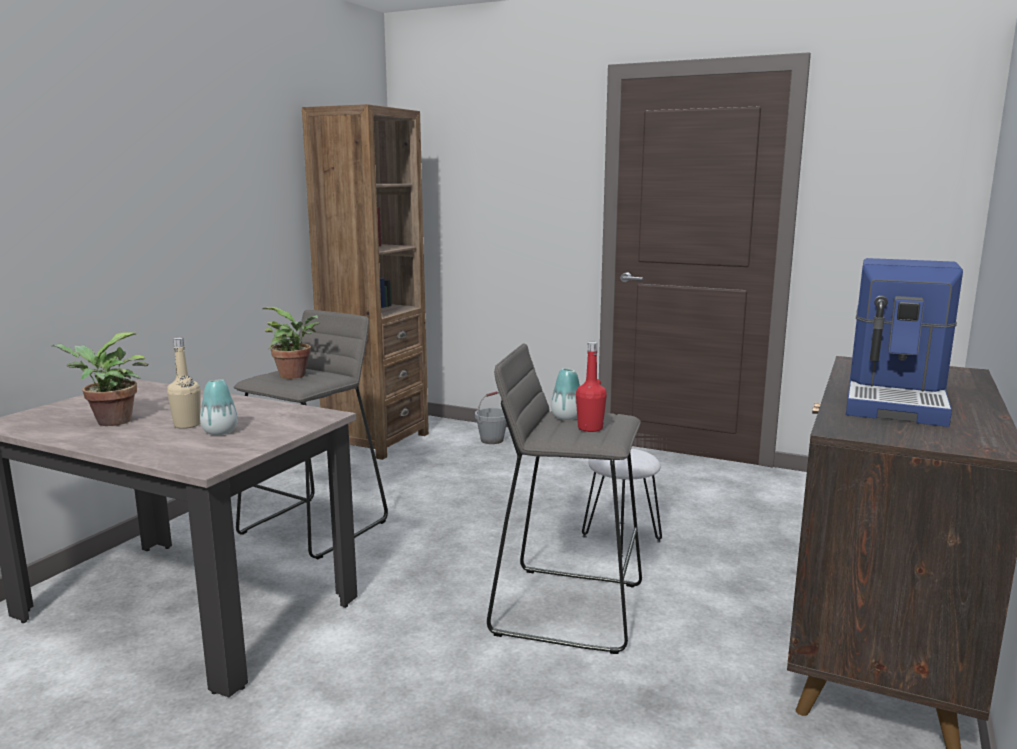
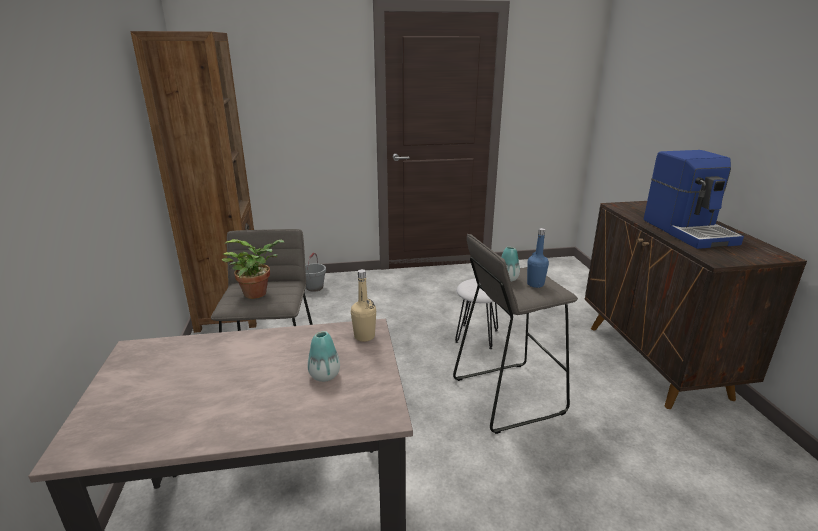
camera: 35 degrees left, 10 degrees up
potted plant [51,332,149,426] -> none
beige bottle [167,338,201,429] -> beige bottle moved to [351,269,376,342]
red bottle [576,342,607,432] -> blue bottle [527,228,549,288]

